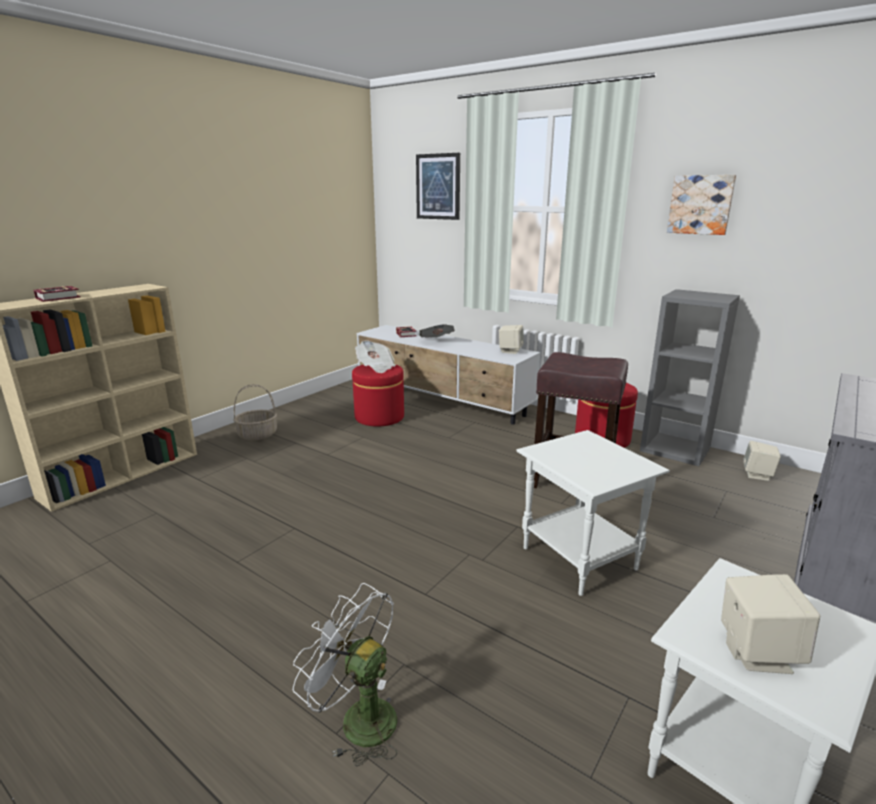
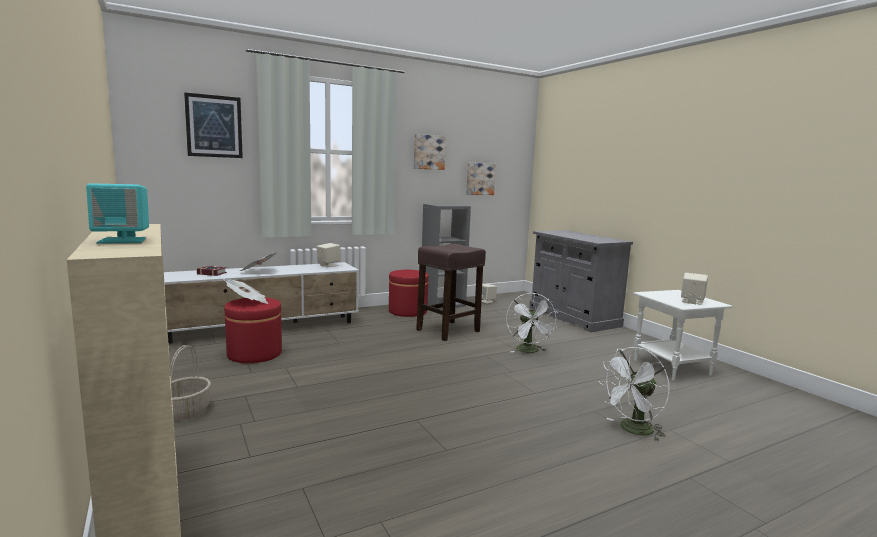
camera: 65 degrees left, 10 degrees down
book [34,286,81,302] -> turquoise speaker [86,183,149,244]
white side table [516,430,670,596] -> white fan [506,293,558,353]
none -> picture [466,163,496,195]

